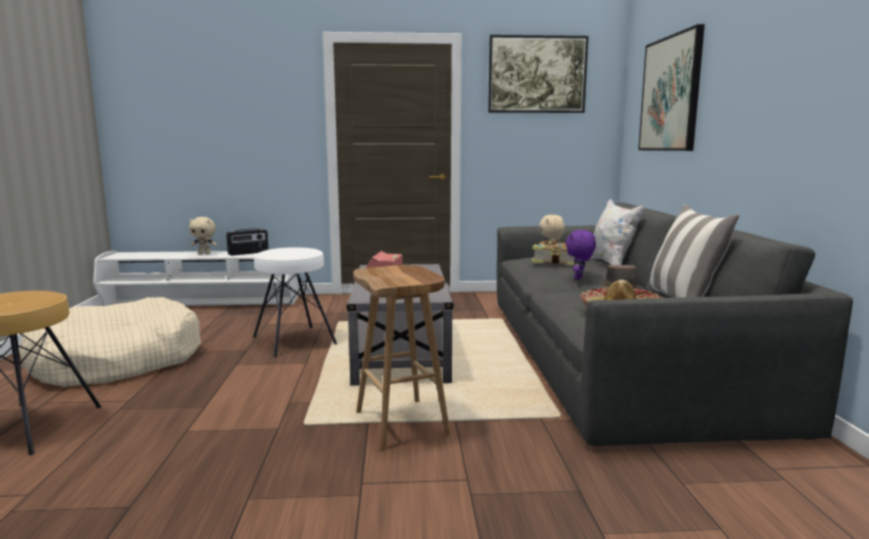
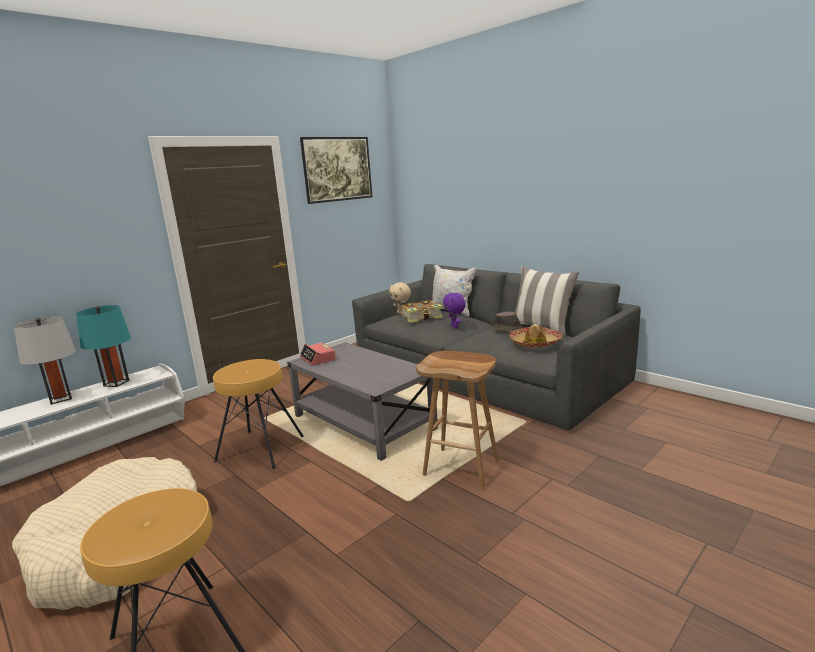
camera: 40 degrees left, 5 degrees up
beige plush toy [189,217,217,254] -> grey table lamp [14,316,76,405]
radio [226,228,269,256] -> turquoise table lamp [76,305,131,387]
white stool [253,247,337,357] -> brown stool [213,359,304,469]
picture [638,24,705,151] -> none

